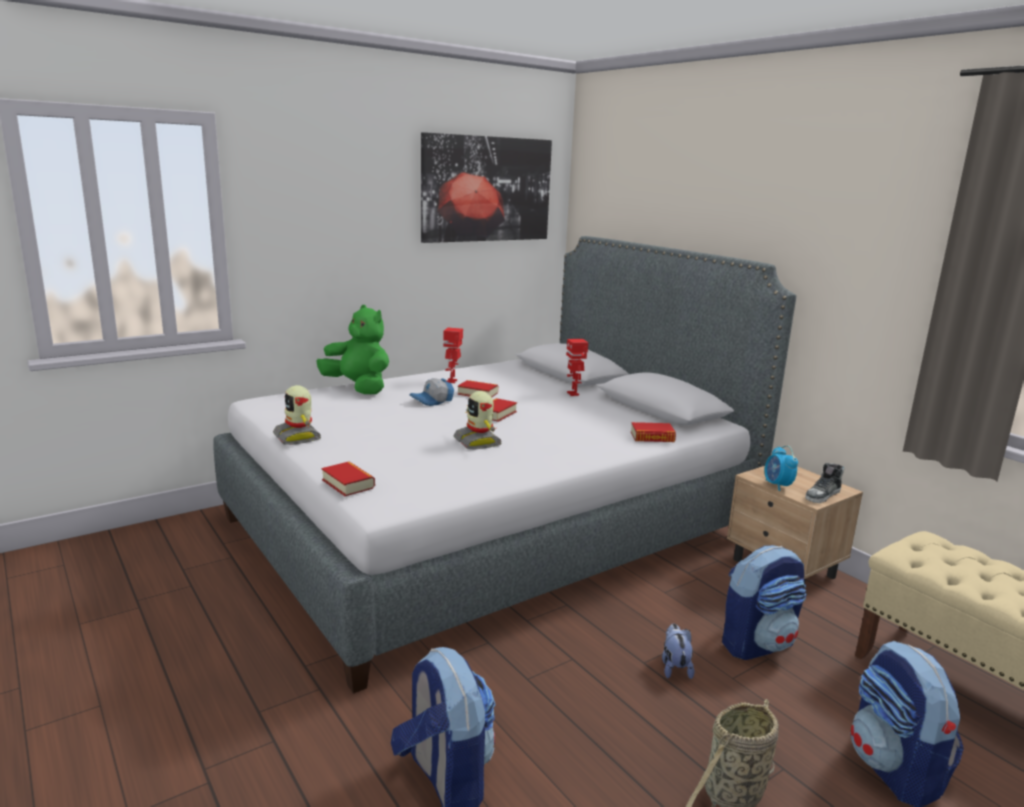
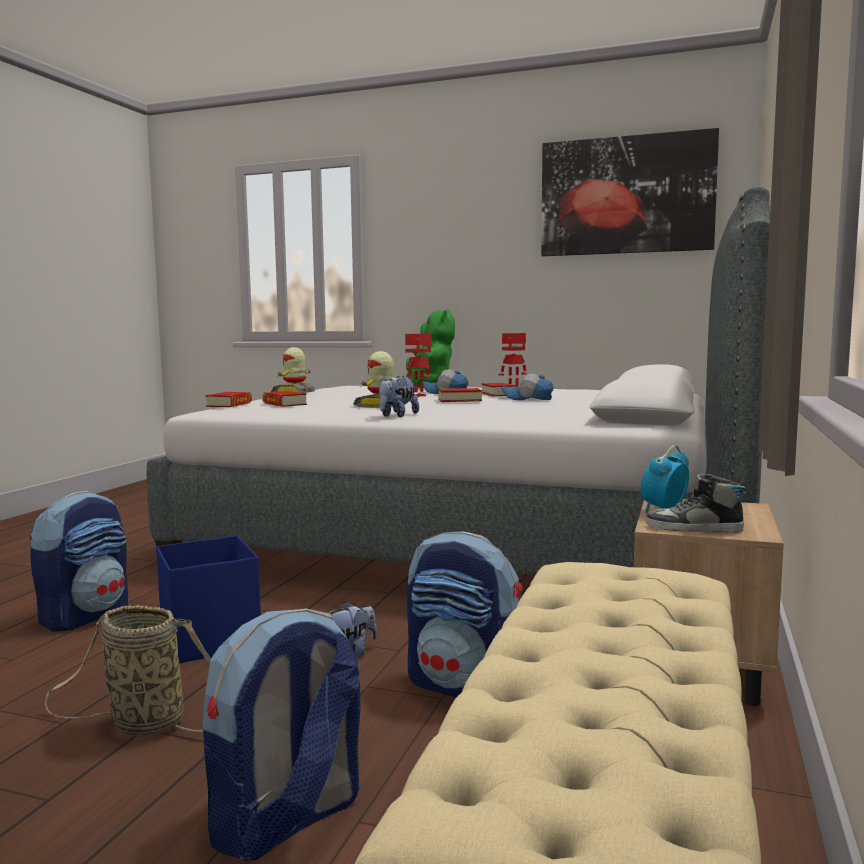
camera: 55 degrees right, 10 degrees down
toy robot [566,339,588,396] -> toy robot moved to [405,333,432,397]
book [631,422,676,442] -> book moved to [263,391,307,407]
none -> blue storage box [156,535,261,663]
none -> plush toy [379,376,419,417]
none -> cap [502,373,553,400]

